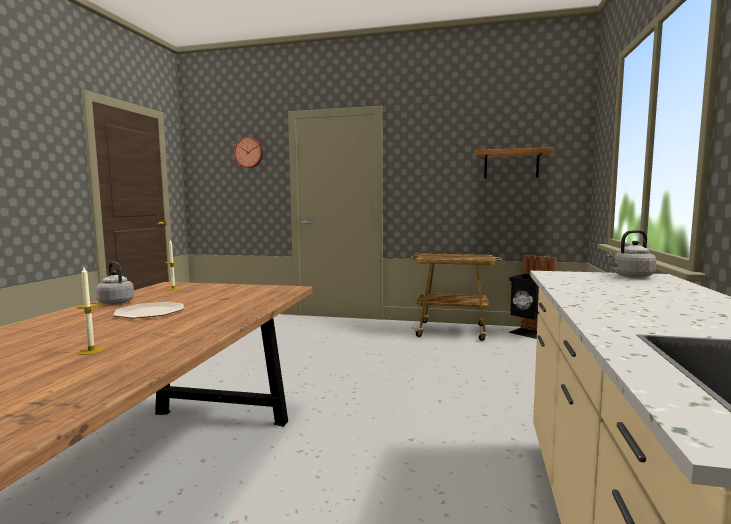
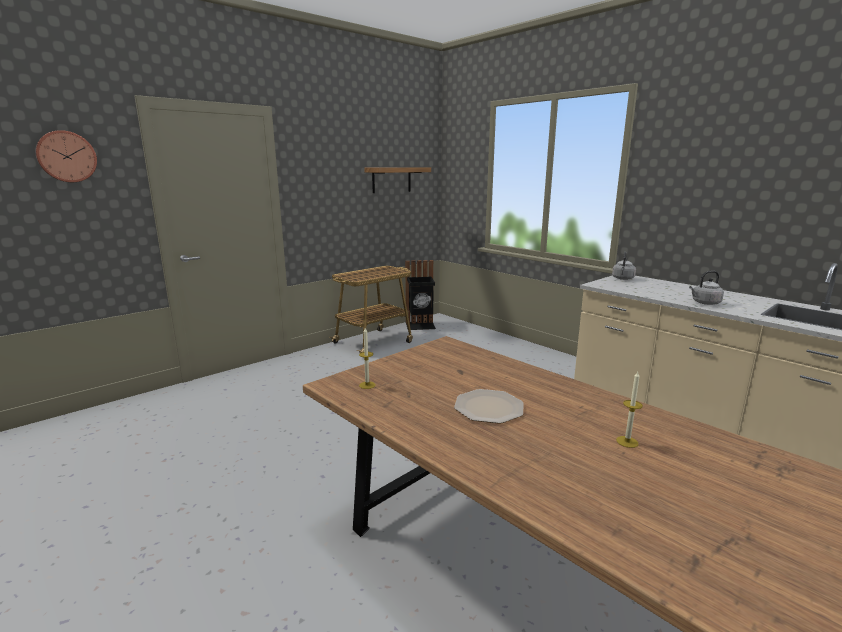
camera: 55 degrees left, 10 degrees up
grey kettle [96,262,134,305] -> grey kettle moved to [689,271,724,305]

